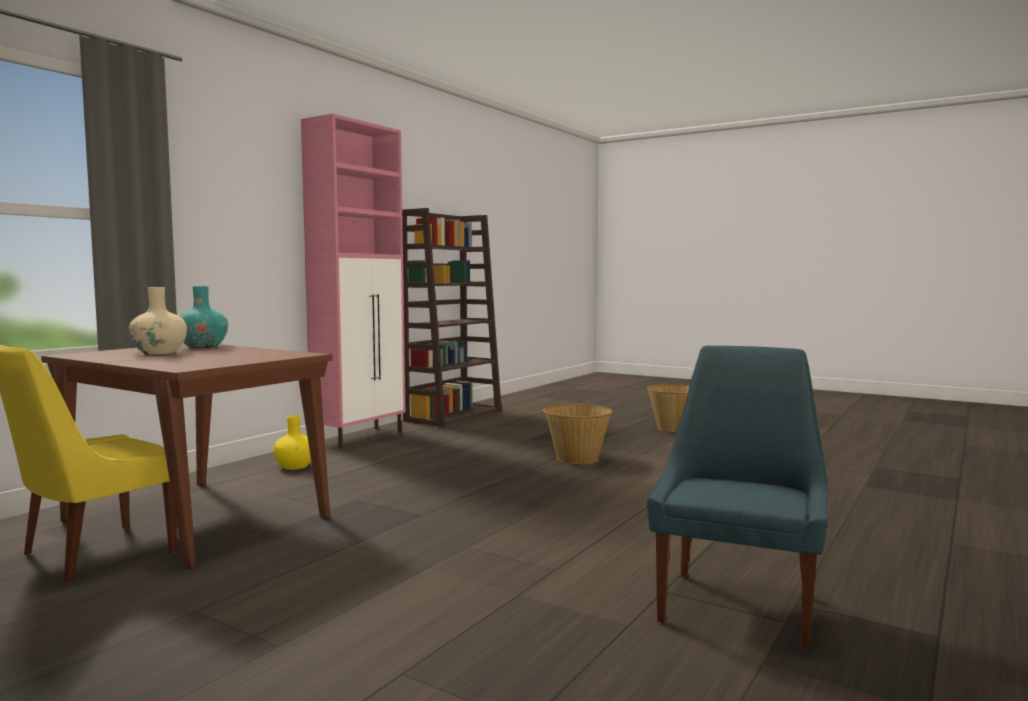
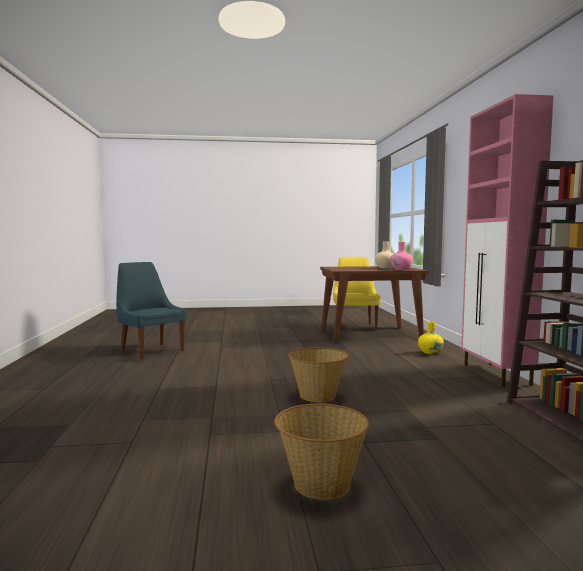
camera: 140 degrees right, 0 degrees up
turquoise vase [179,286,228,348] -> pink vase [390,242,413,270]
blue chair [647,346,828,650] -> blue chair turned 150 degrees clockwise [116,262,187,360]

